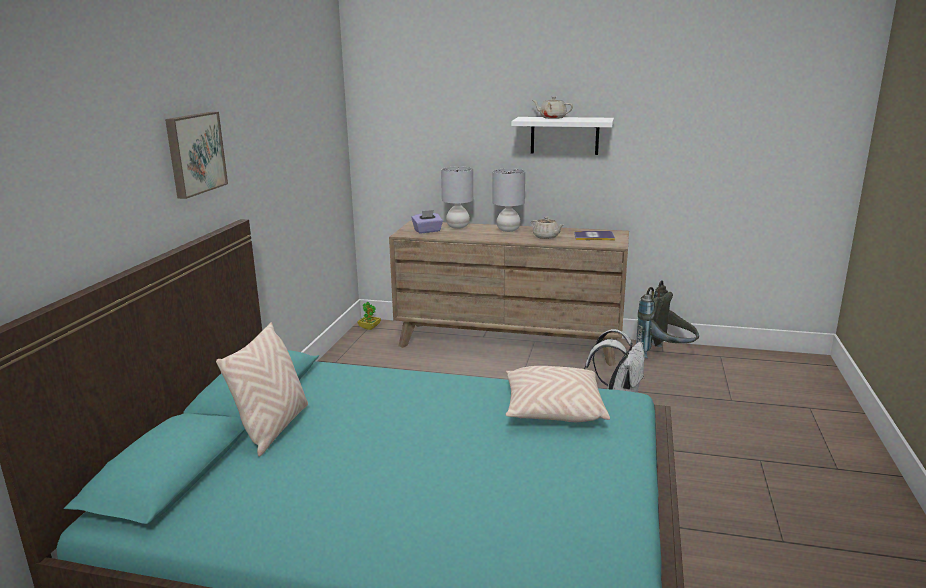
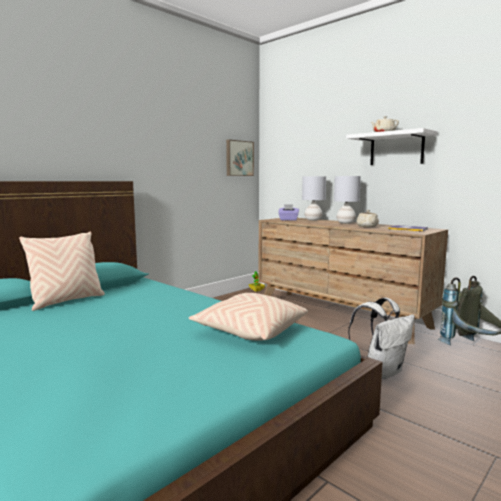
camera: 30 degrees right, 10 degrees down
picture [165,112,228,199] -> picture moved to [226,140,254,176]

